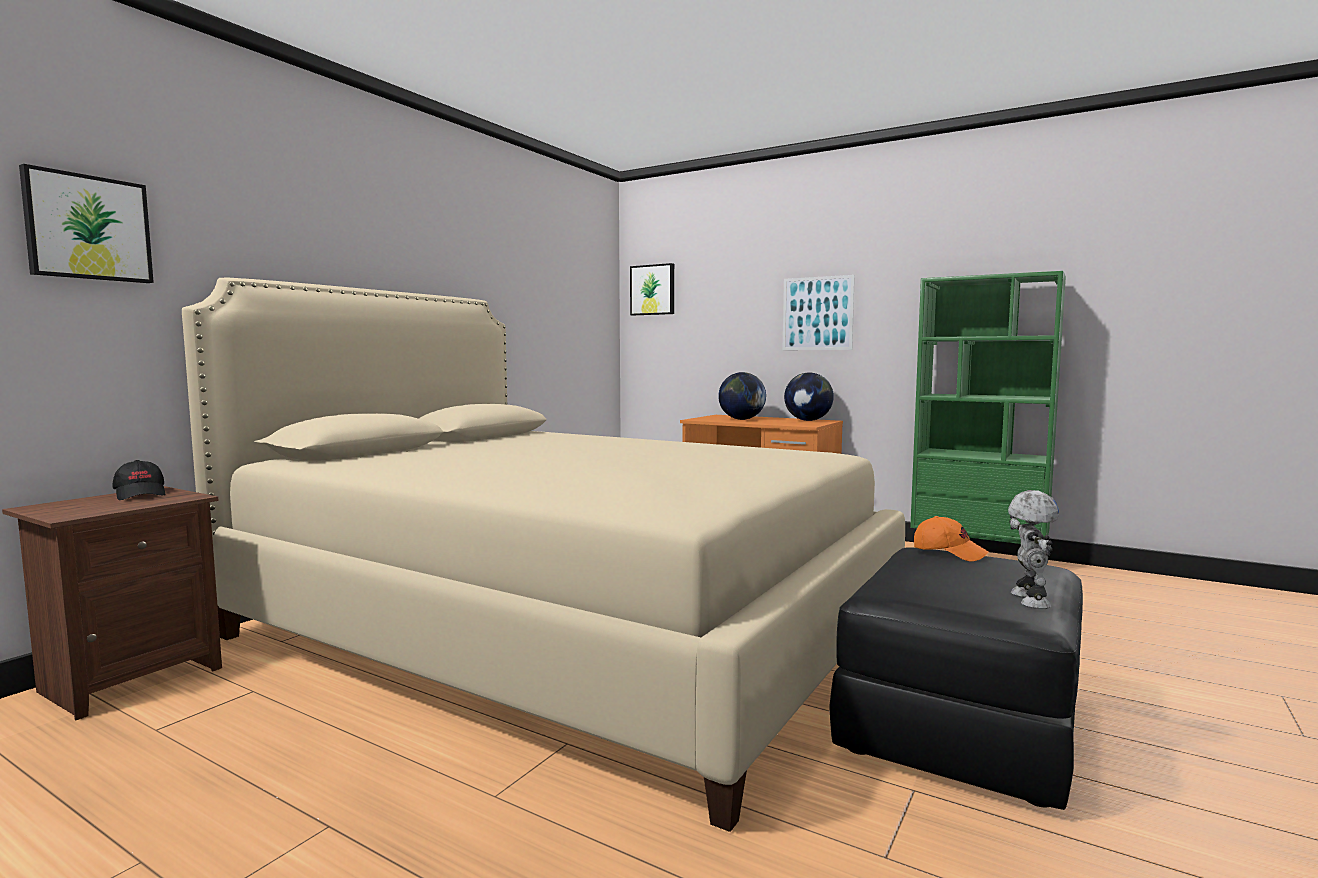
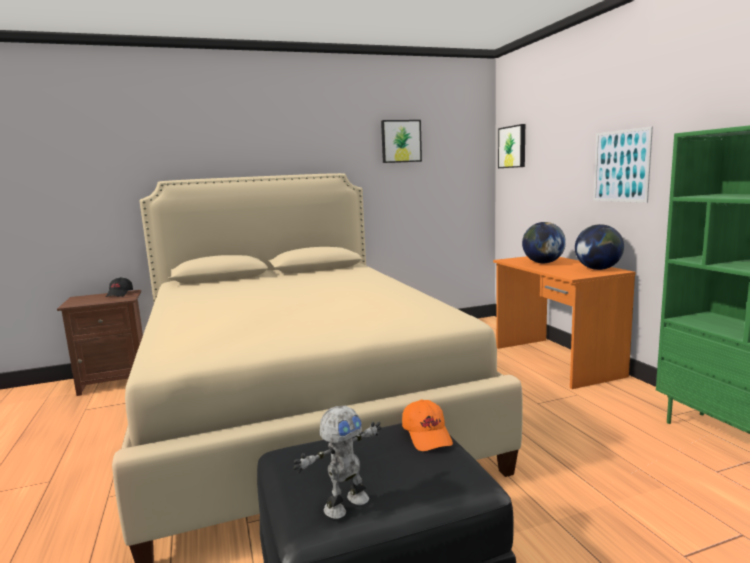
camera: 40 degrees right, 5 degrees up
picture [19,164,154,283] -> picture moved to [381,120,422,163]

